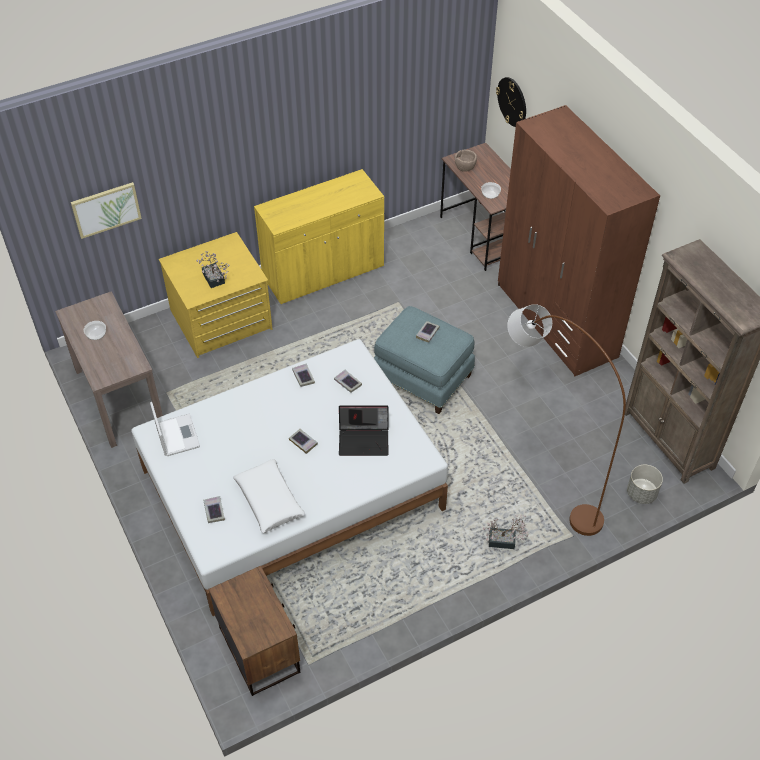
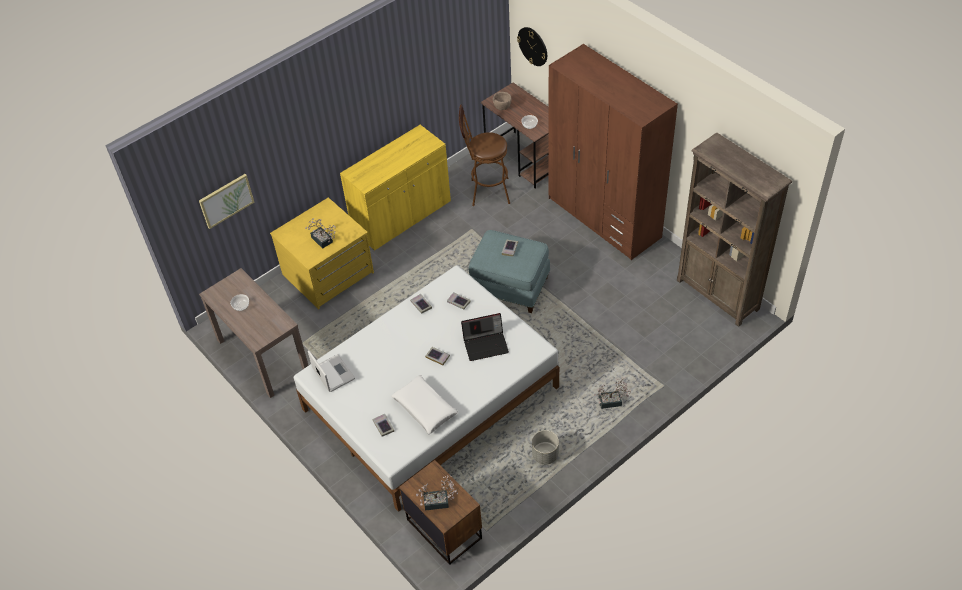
camera: 10 degrees left, 0 degrees up
brown floor lamp [507,304,626,536] -> none
grey planter [627,465,663,504] -> grey planter moved to [532,430,559,464]
none -> potted plant [416,475,458,511]
none -> brown stool [459,105,510,206]

